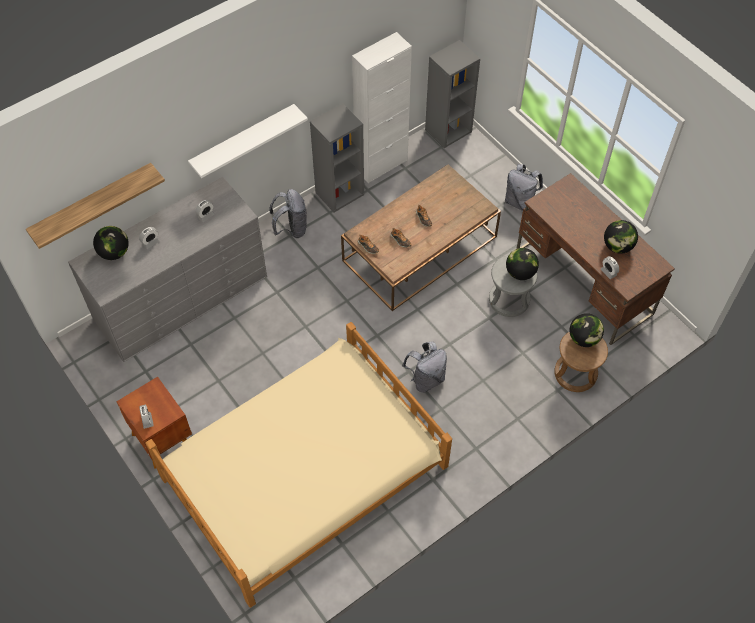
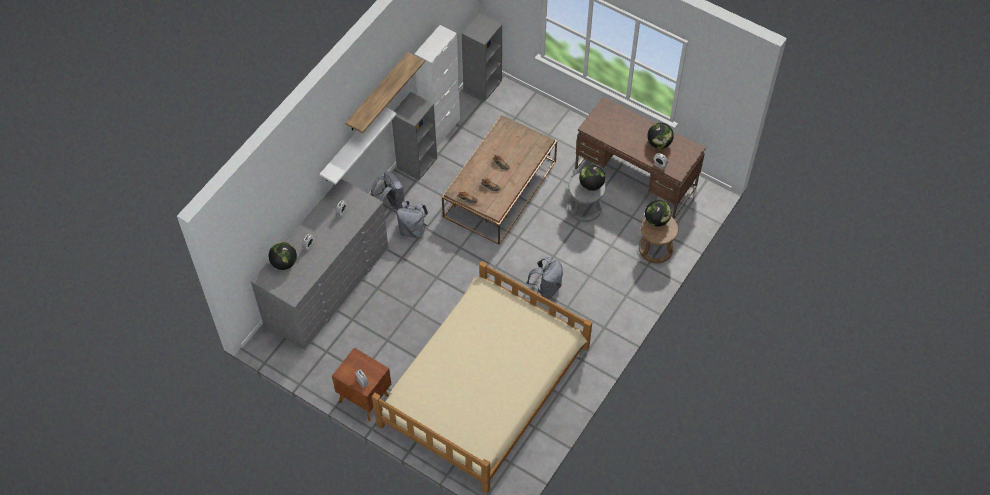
camera: 20 degrees left, 0 degrees up
shelf [26,163,165,249] -> shelf moved to [345,52,425,133]
grey backpack [505,164,543,211] -> grey backpack moved to [397,201,428,238]

